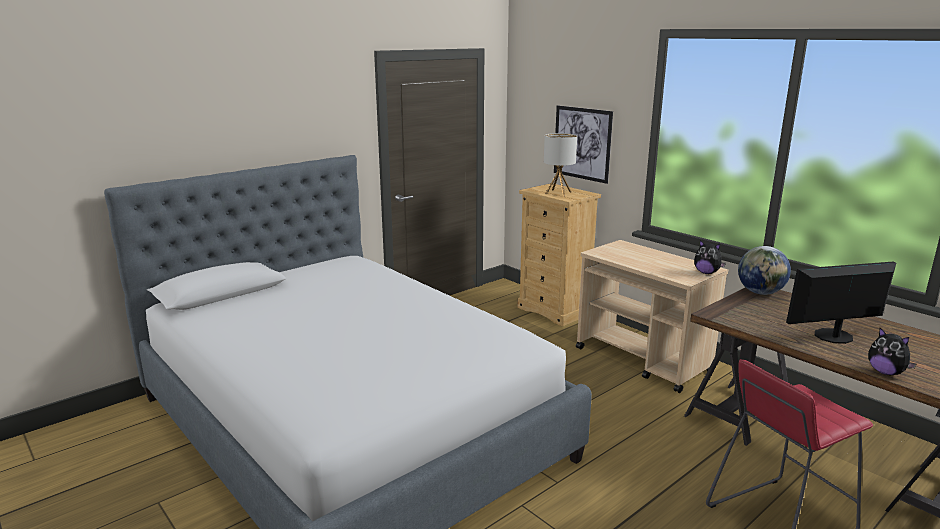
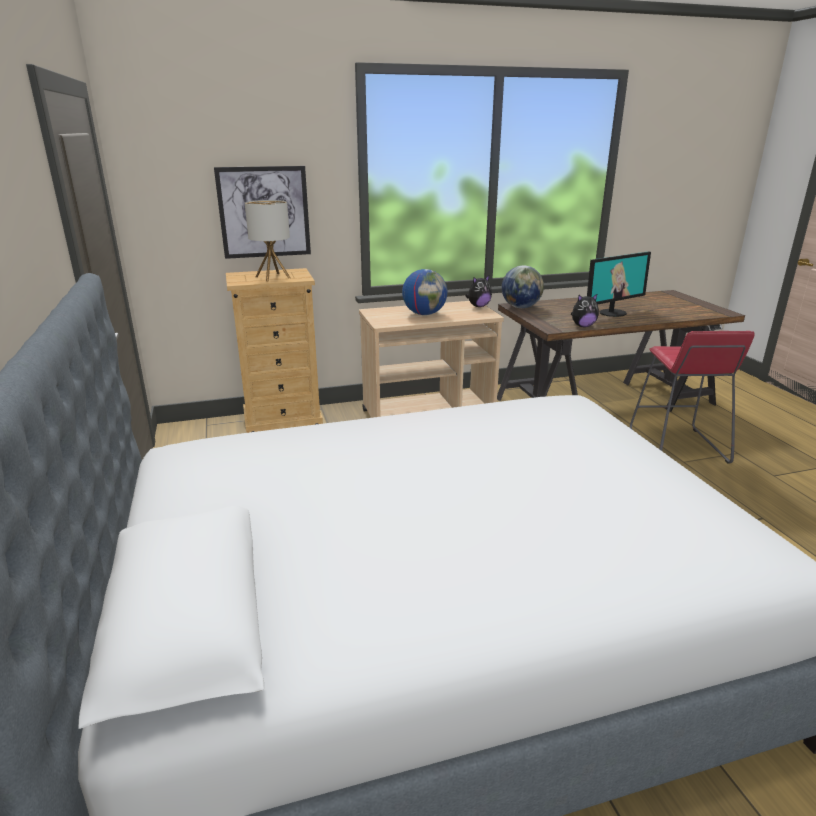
camera: 65 degrees left, 5 degrees up
monitor [786,262,896,344] -> monitor turned 135 degrees counterclockwise [587,251,651,317]
plush toy [868,328,916,375] -> plush toy moved to [571,294,599,327]
none -> globe [402,269,448,315]

